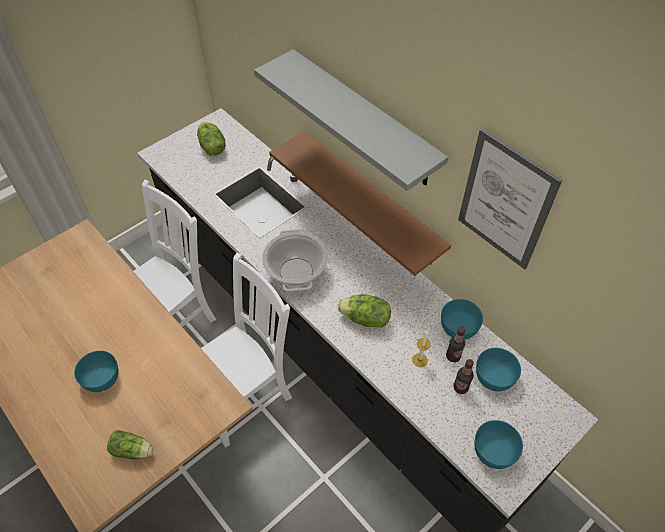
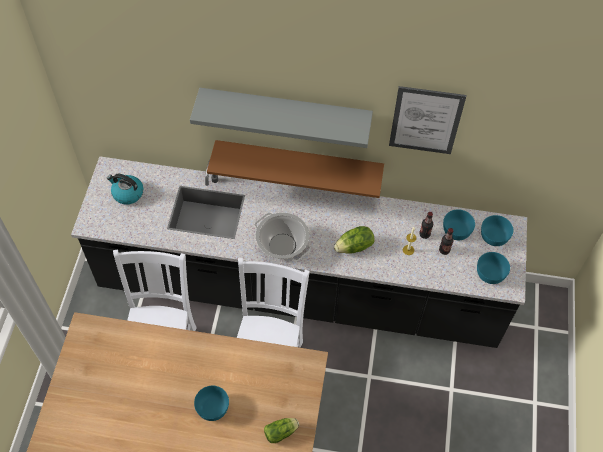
camera: 40 degrees left, 5 degrees up
lettuce [197,122,226,156] -> kettle [107,174,143,204]
turquoise bowl [441,299,483,340] -> turquoise bowl moved to [481,215,513,246]

